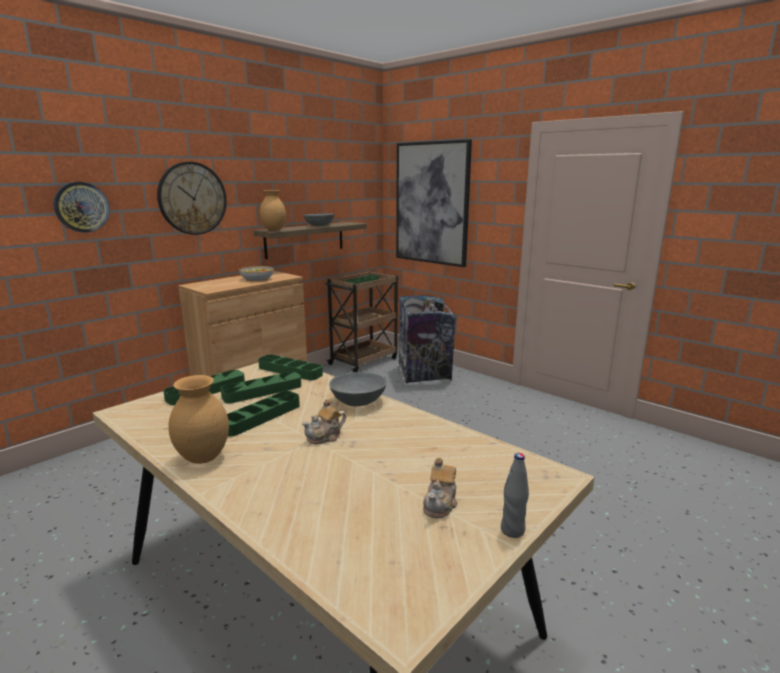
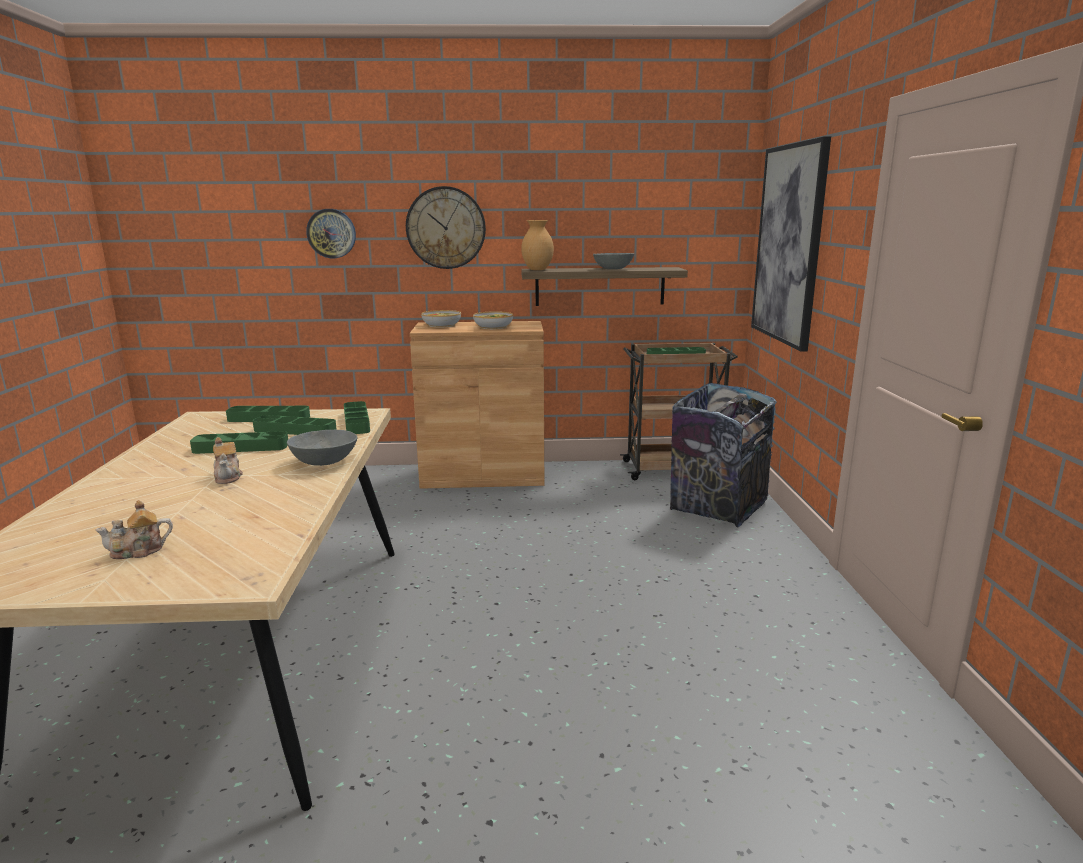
camera: 45 degrees right, 0 degrees up
brown vase [168,375,229,464] -> none
teapot [302,399,346,444] -> teapot turned 120 degrees counterclockwise [213,437,243,484]
grey bottle [501,453,529,538] -> none
none -> bowl [421,310,461,328]

